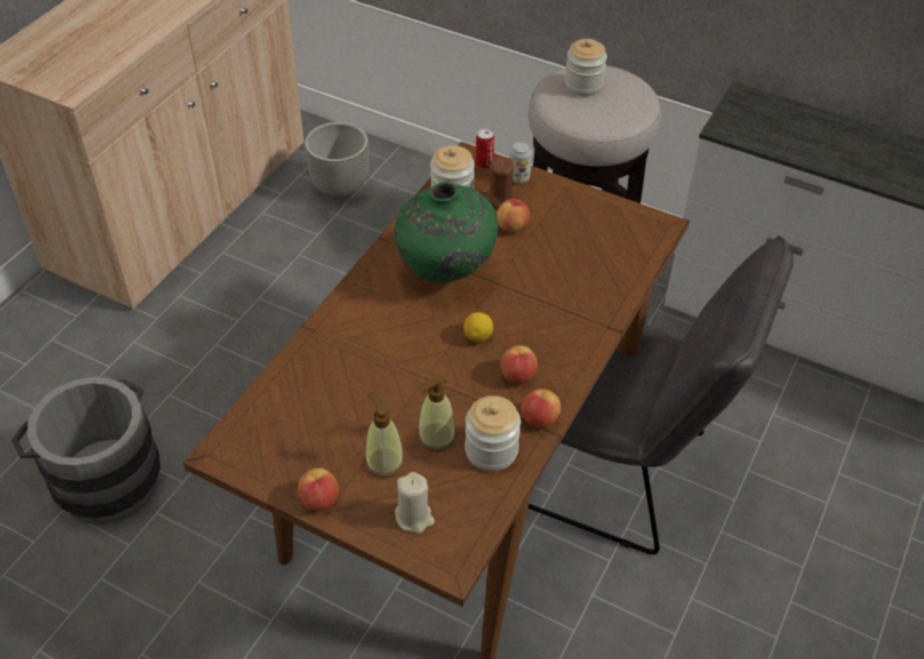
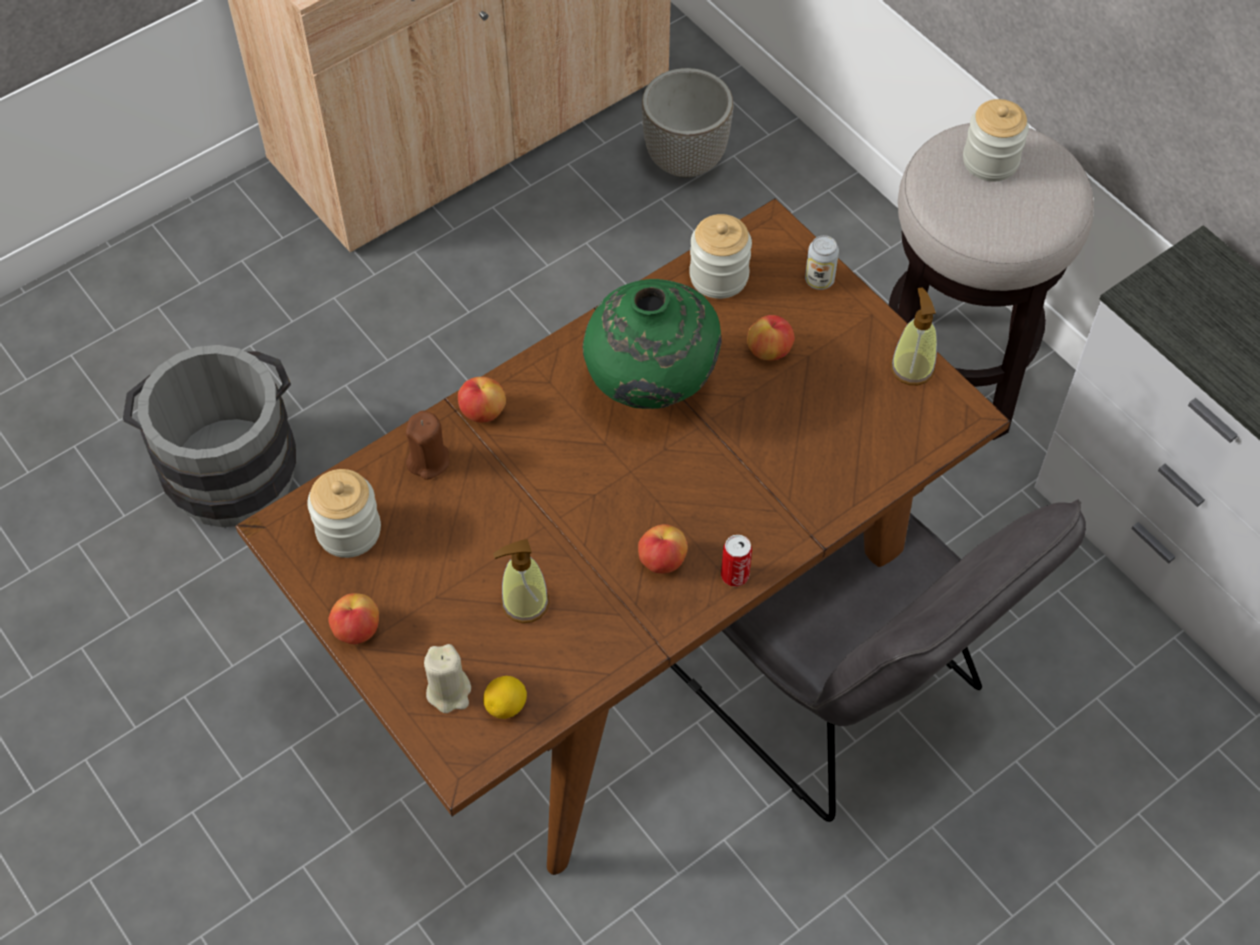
camera: 25 degrees right, 10 degrees up
soap dispenser [365,392,404,478] -> soap dispenser moved to [891,287,937,385]
lemon [464,312,493,342] -> lemon moved to [483,676,527,719]
jar [465,396,521,471] -> jar moved to [307,469,381,558]
can [476,129,495,169] -> can moved to [721,535,752,587]
brown candle [486,157,515,208] -> brown candle moved to [406,411,450,480]
apple [521,389,561,428] -> apple moved to [458,377,506,422]

